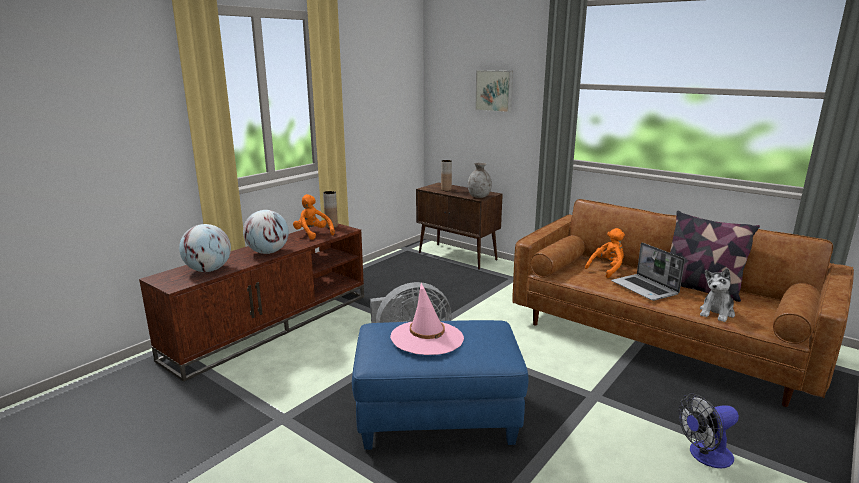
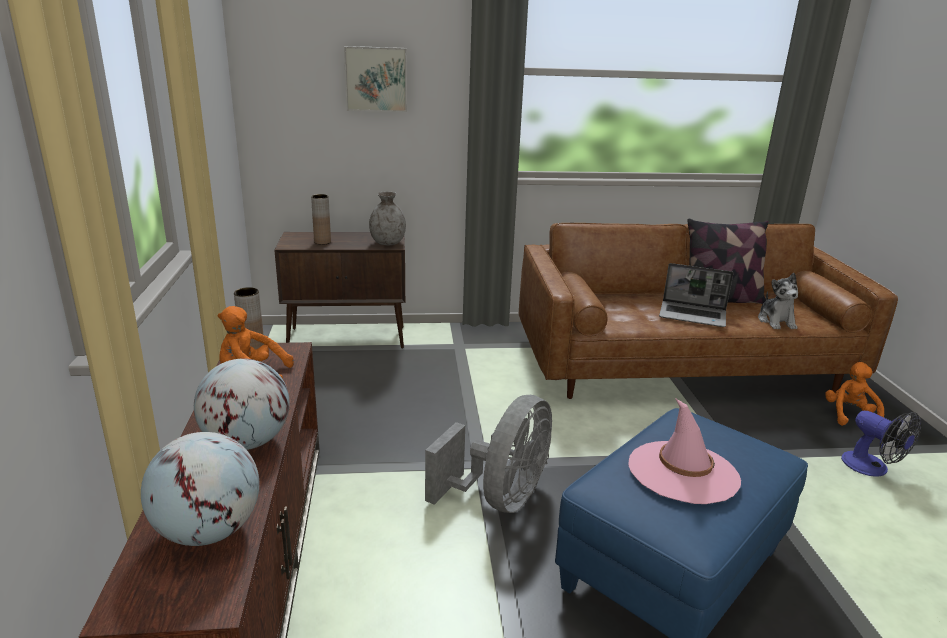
camera: 45 degrees left, 5 degrees up
orange plush toy [585,228,625,278] -> orange plush toy moved to [825,362,884,426]
fan [678,393,739,468] -> fan turned 60 degrees counterclockwise [841,411,922,477]

